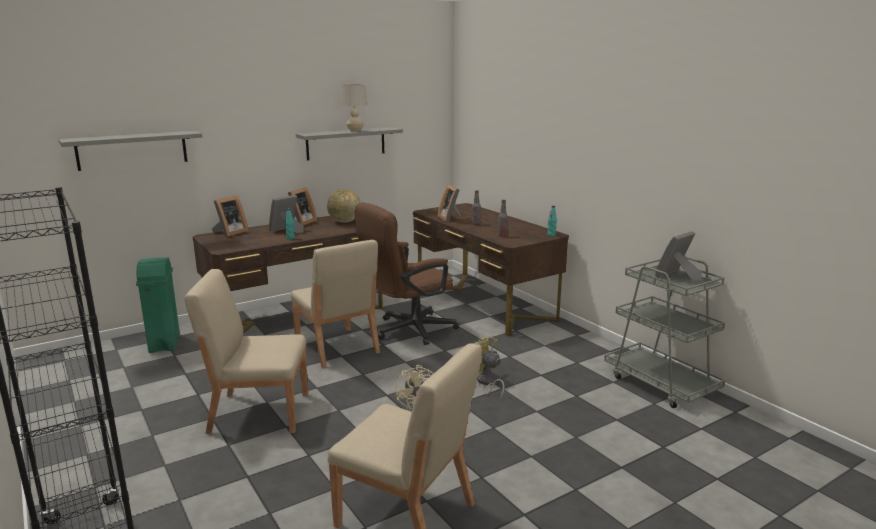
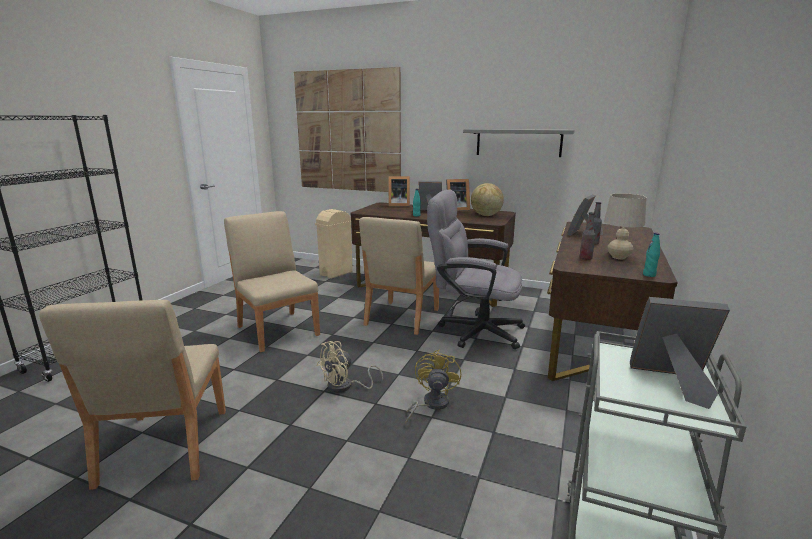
camera: 55 degrees right, 0 degrees up
grey shelf [58,131,203,171] -> picture [294,67,401,192]
green trash can [136,257,180,353] -> beige trash can [315,209,353,279]
beige table lamp [341,84,368,132] -> beige table lamp moved to [604,193,647,259]
brown office chair [355,202,459,345] -> grey office chair [427,189,525,349]

